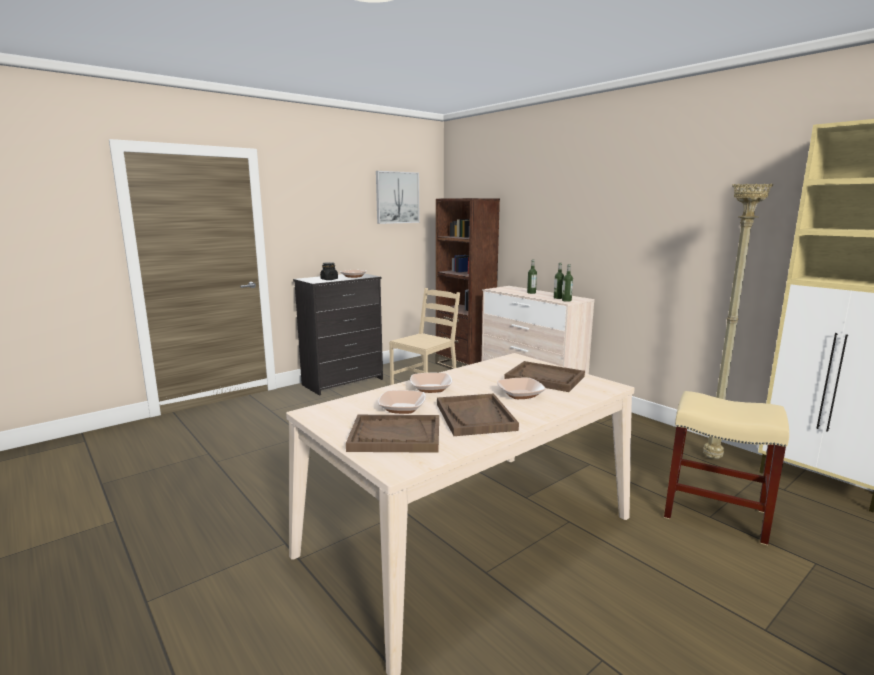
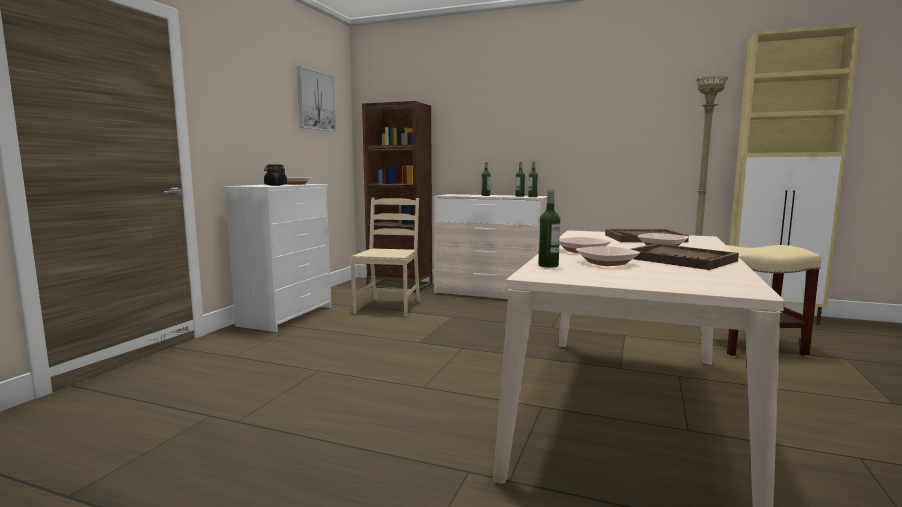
camera: 30 degrees left, 5 degrees down
black dresser [293,274,383,396] -> white dresser [223,184,331,332]
brown tray [346,415,439,453] -> none
none -> bottle [539,189,560,268]

